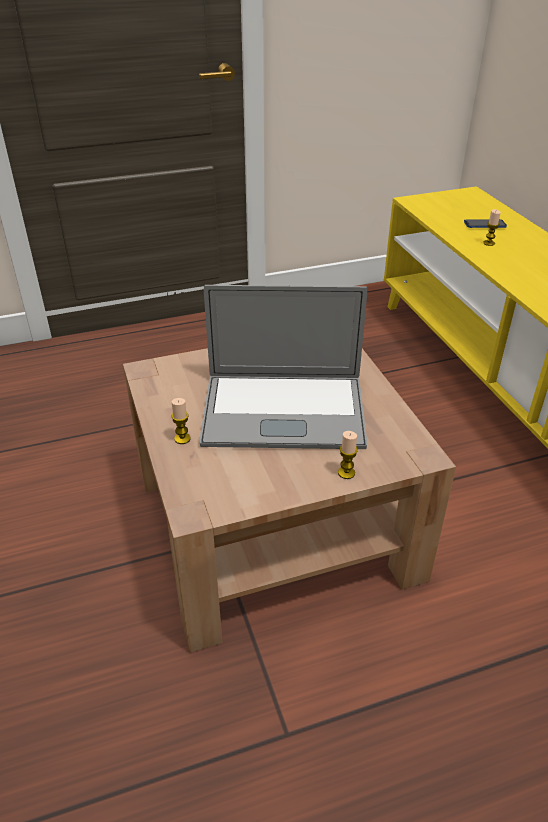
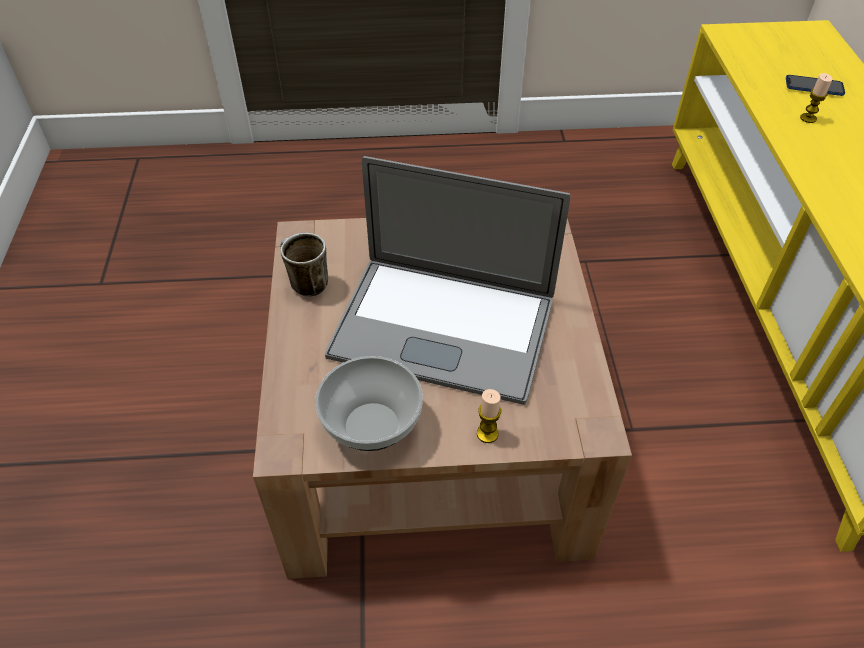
camera: 15 degrees right, 10 degrees up
candle [171,398,191,444] -> none
none -> mug [281,232,328,297]
none -> bowl [315,356,423,451]

